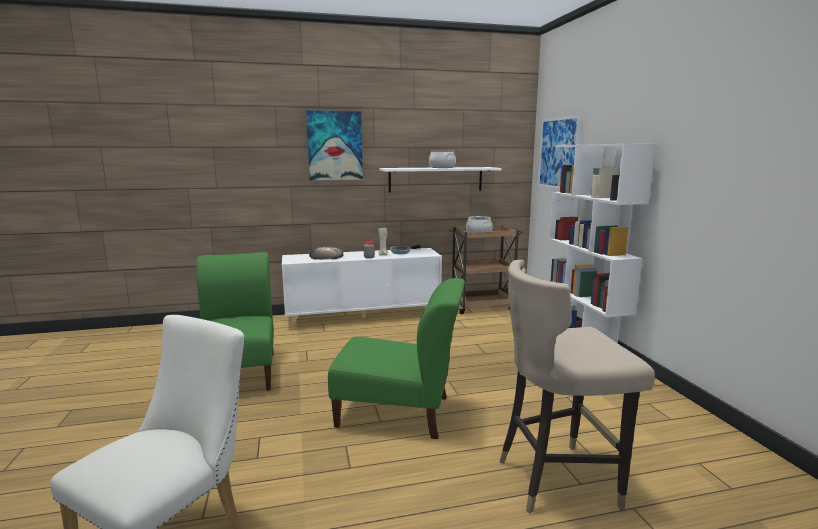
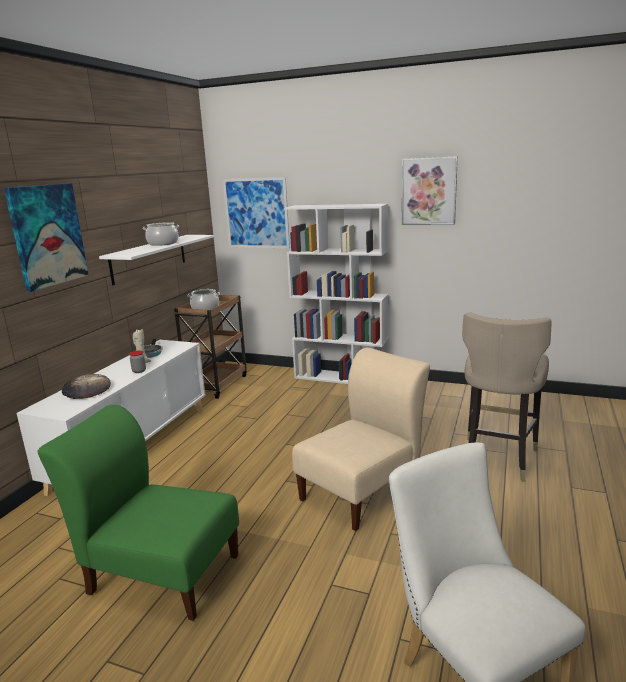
camera: 55 degrees left, 5 degrees up
green chair [328,278,465,439] -> beige chair [292,348,430,531]
none -> picture [402,156,458,225]

